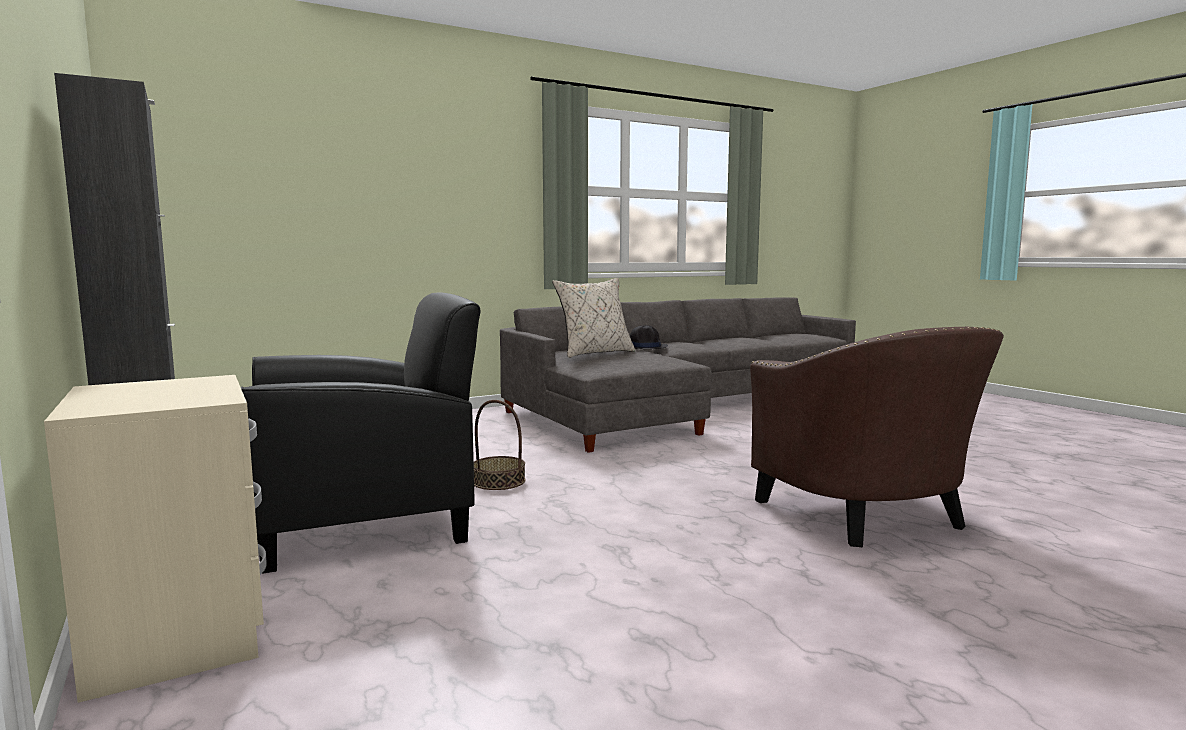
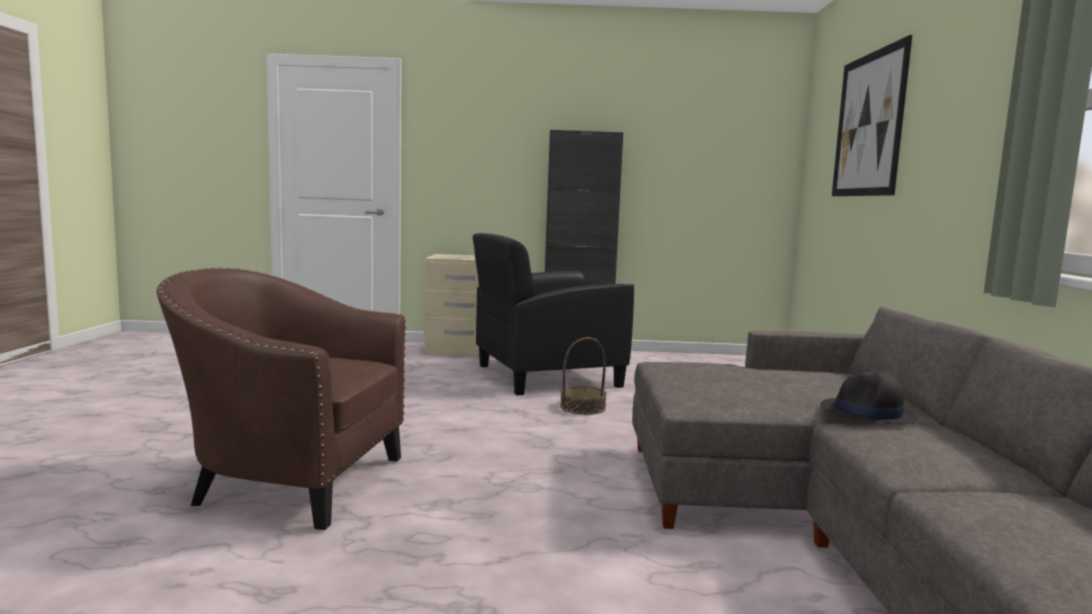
camera: 120 degrees right, 0 degrees up
black armchair [241,292,481,573] -> black armchair turned 60 degrees clockwise [473,233,634,396]
beige pillow [552,278,635,358] -> none
none -> picture [832,35,912,196]

